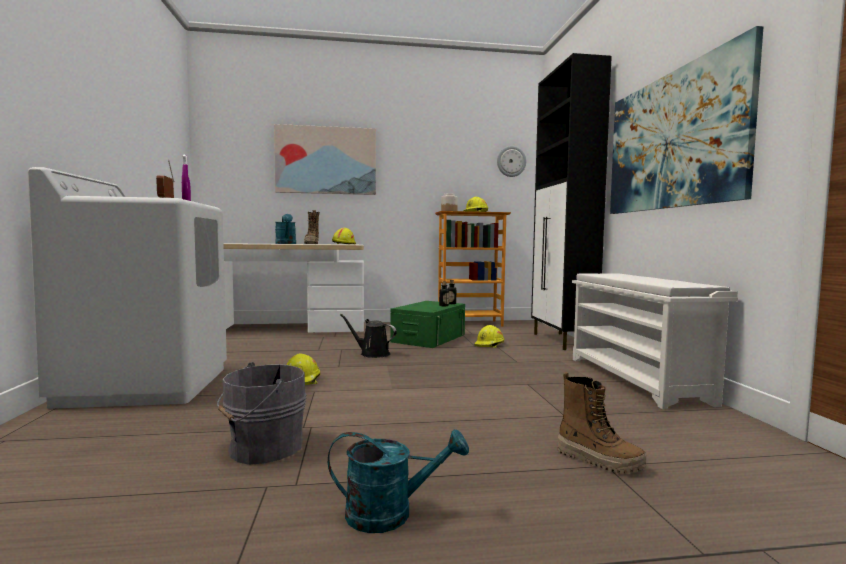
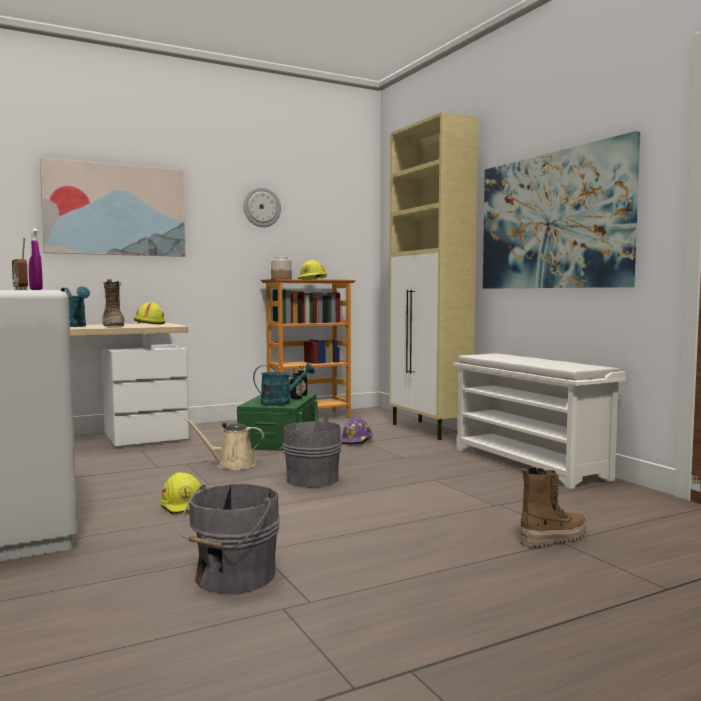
camera: 20 degrees left, 0 degrees up
turquoise watering can [328,429,469,533] -> turquoise watering can moved to [253,363,315,406]
black watering can [340,314,397,358] -> beige watering can [184,418,264,470]
yellow hard hat [474,325,504,348] -> purple hard hat [341,418,373,445]
wall clock [497,146,526,177] -> wall clock moved to [243,187,281,227]
black cabinet [531,53,612,350] -> beige cabinet [389,112,478,440]
boot [558,372,646,474] -> boot turned 45 degrees counterclockwise [520,467,586,548]
none -> grey bucket [278,418,342,487]

